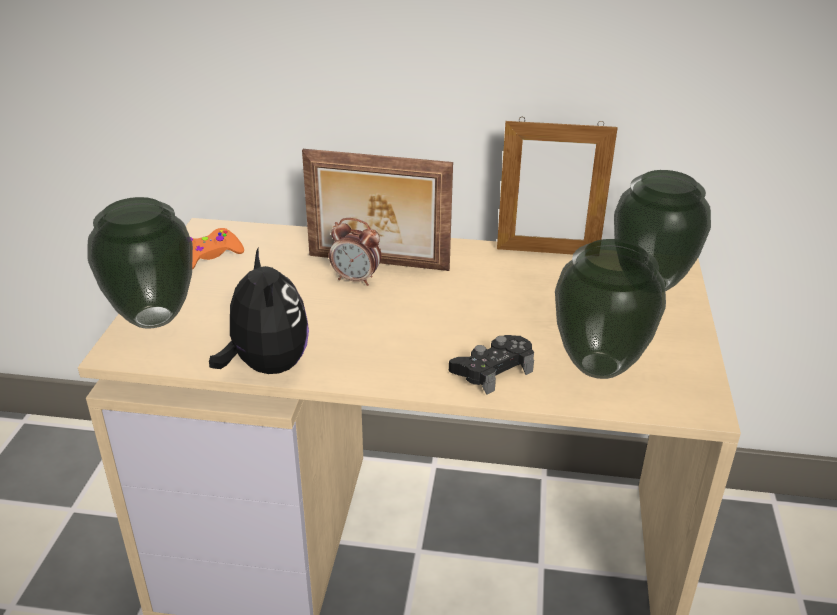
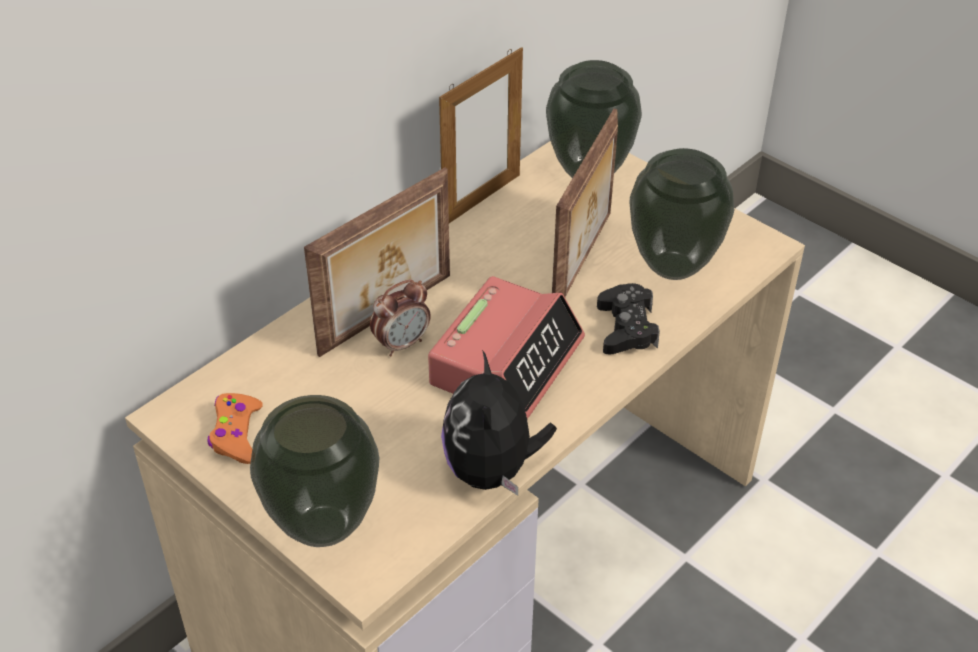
camera: 55 degrees left, 10 degrees up
plush toy [209,248,309,374] -> plush toy turned 105 degrees counterclockwise [441,350,557,496]
none -> alarm clock [428,276,585,419]
none -> picture frame [552,109,618,297]

